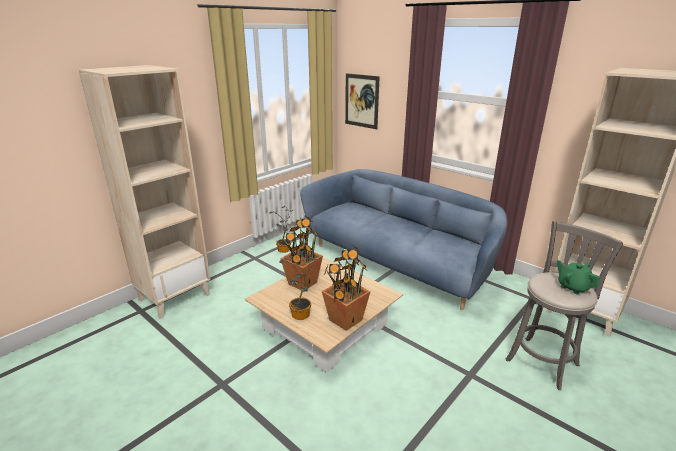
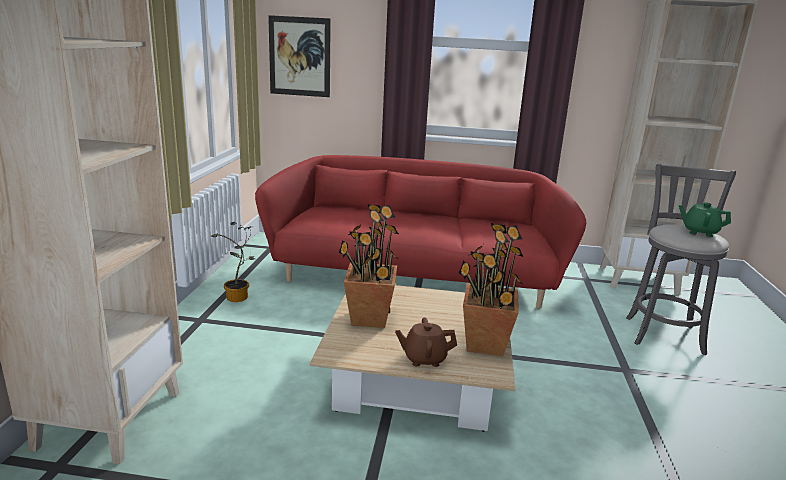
camera: 35 degrees left, 5 degrees down
potted plant [279,251,317,320] -> brown teapot [395,317,457,367]
blue sofa [300,169,507,310] -> red sofa [255,155,586,308]

